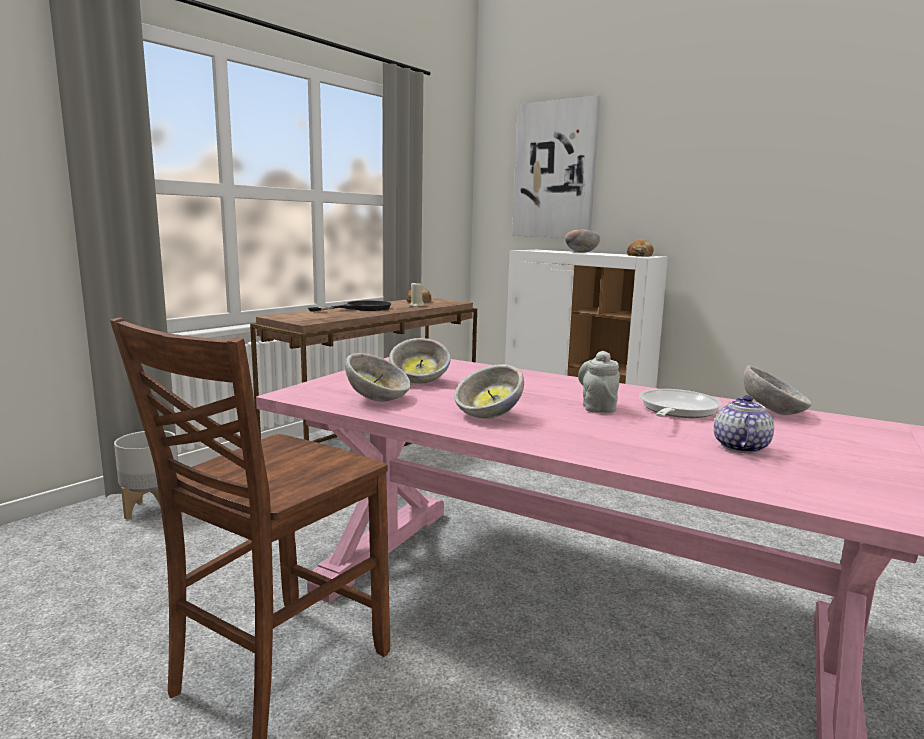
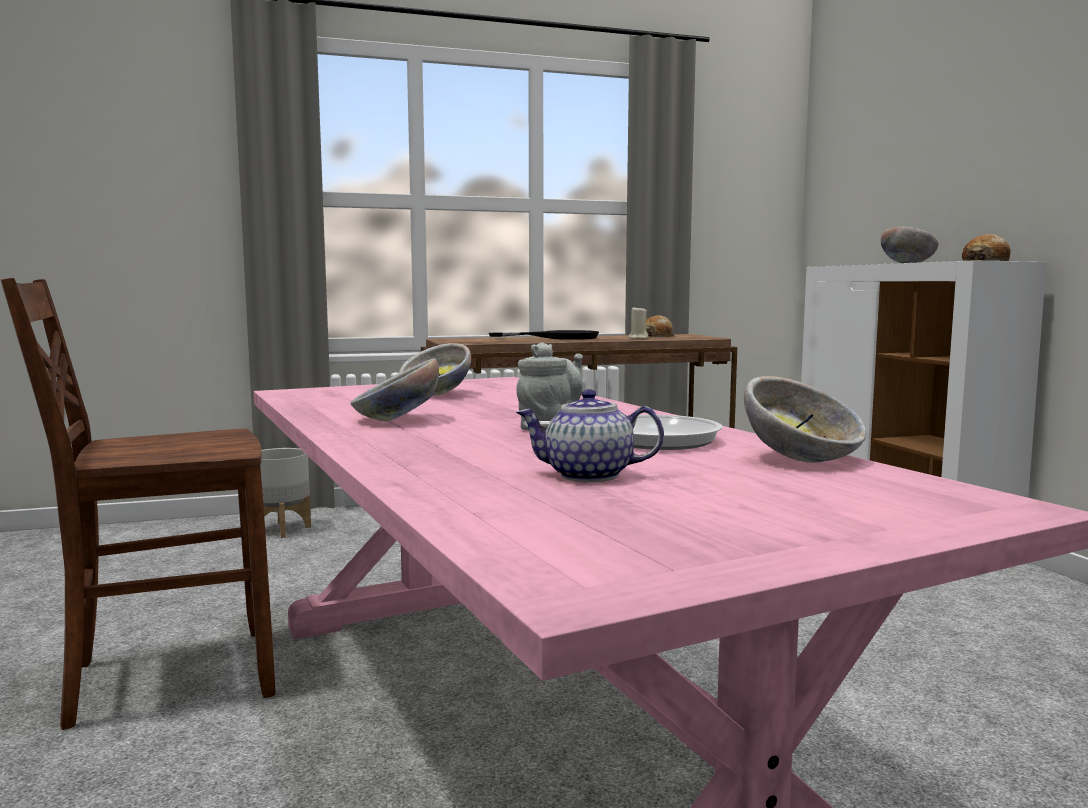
camera: 35 degrees right, 5 degrees down
bowl [345,353,411,402] -> none
picture [512,95,600,238] -> none
teapot [714,395,774,453] -> teapot turned 135 degrees counterclockwise [516,389,664,482]

